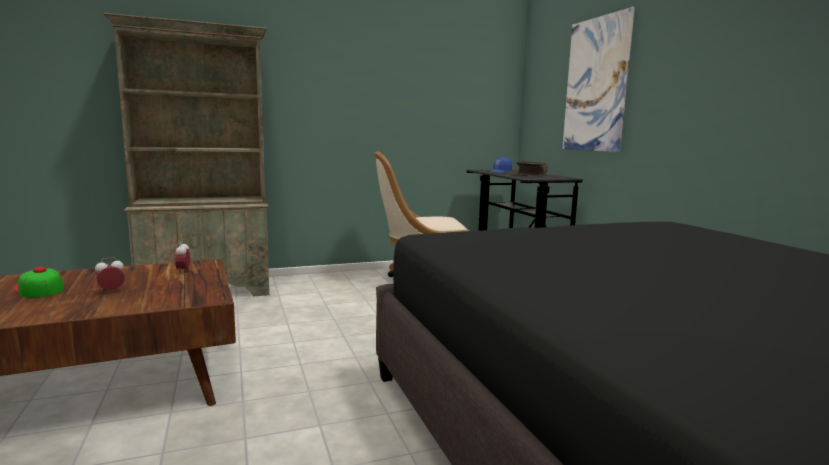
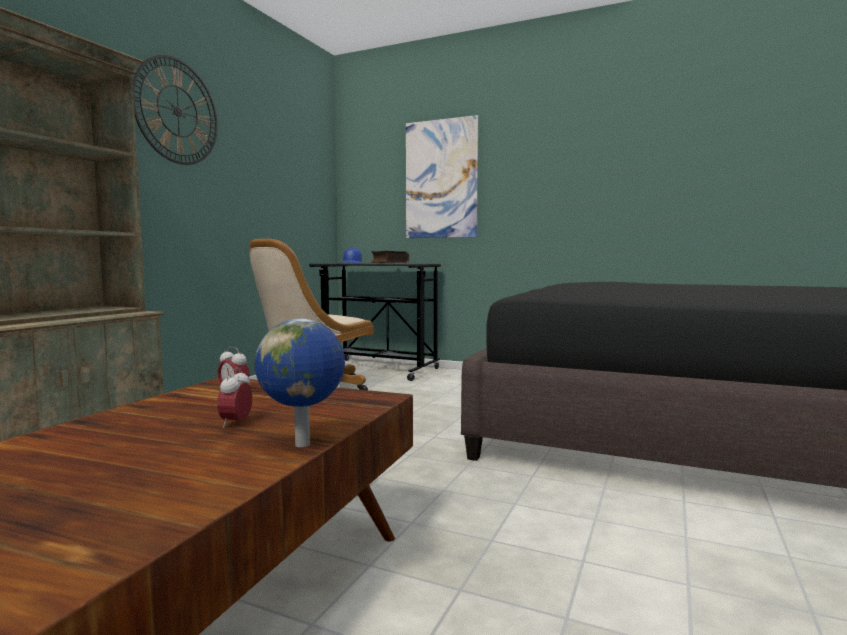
camera: 45 degrees left, 5 degrees down
cap [13,267,64,298] -> none
none -> wall clock [133,55,218,165]
none -> globe [255,319,345,447]

